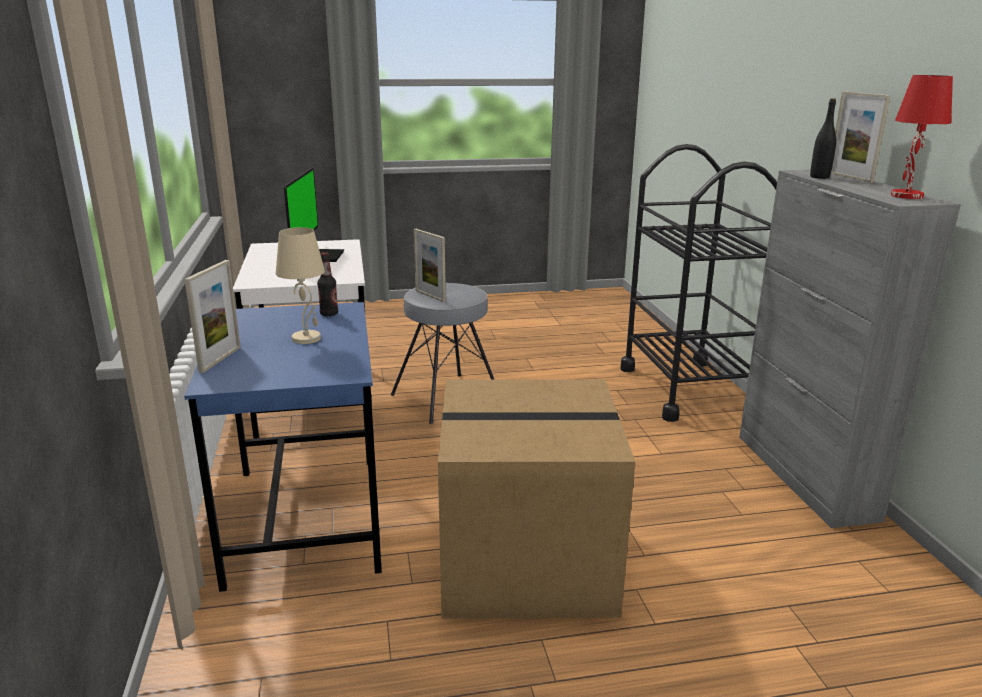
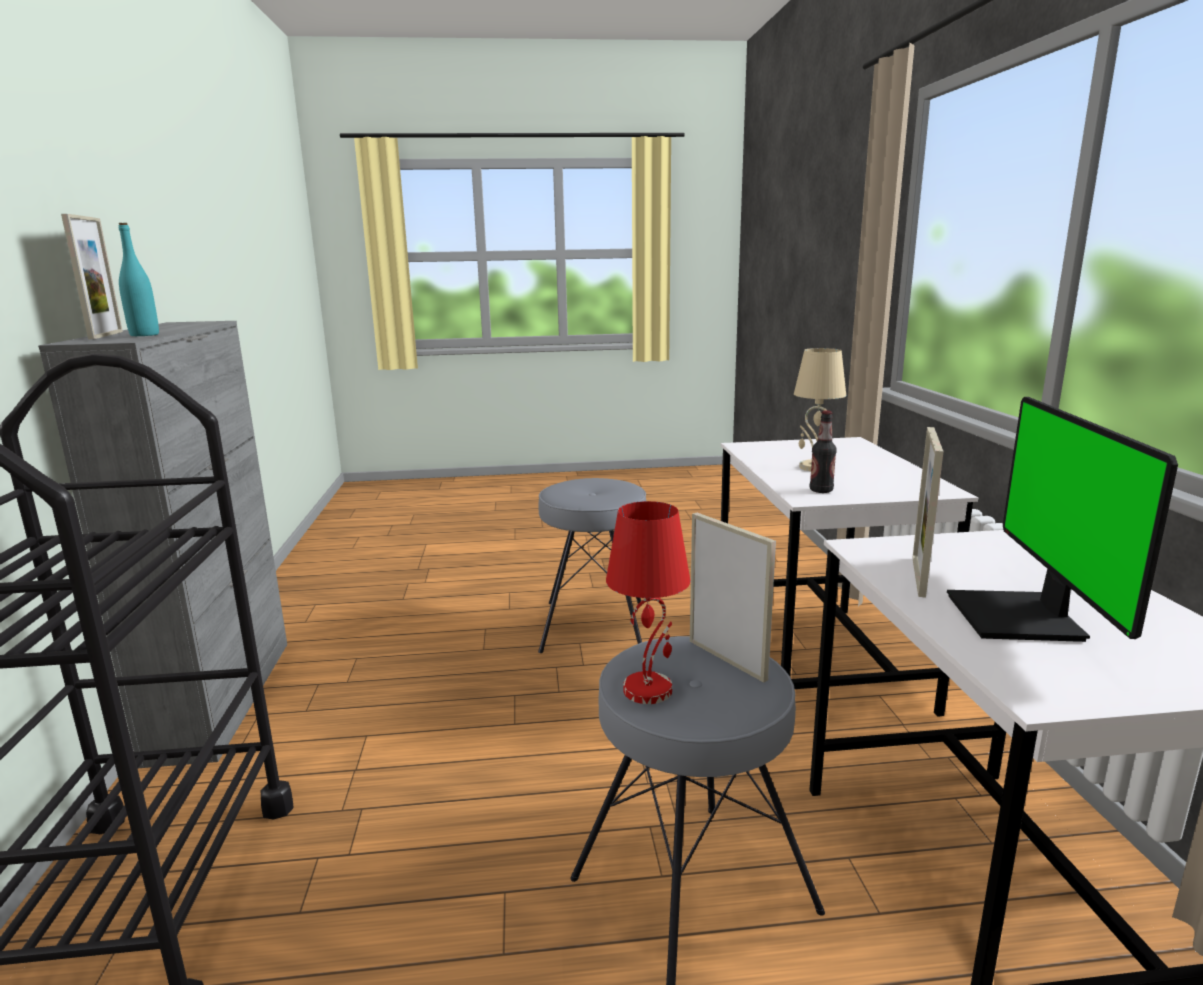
camera: 175 degrees left, 5 degrees down
picture frame [184,260,241,373] -> picture frame moved to [912,427,944,598]
blue desk [184,302,382,592] -> white desk [721,437,978,717]
cardboard box [438,379,635,619] -> grey stool [538,478,646,653]
black bottle [810,98,836,179] -> turquoise bottle [119,223,159,336]
red table lamp [891,75,953,199] -> red table lamp moved to [606,501,691,704]

